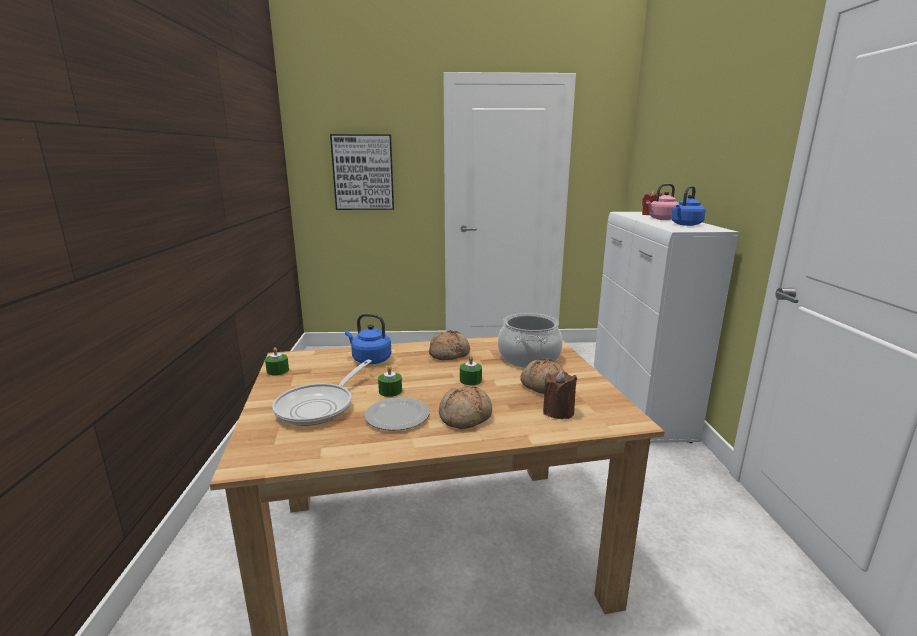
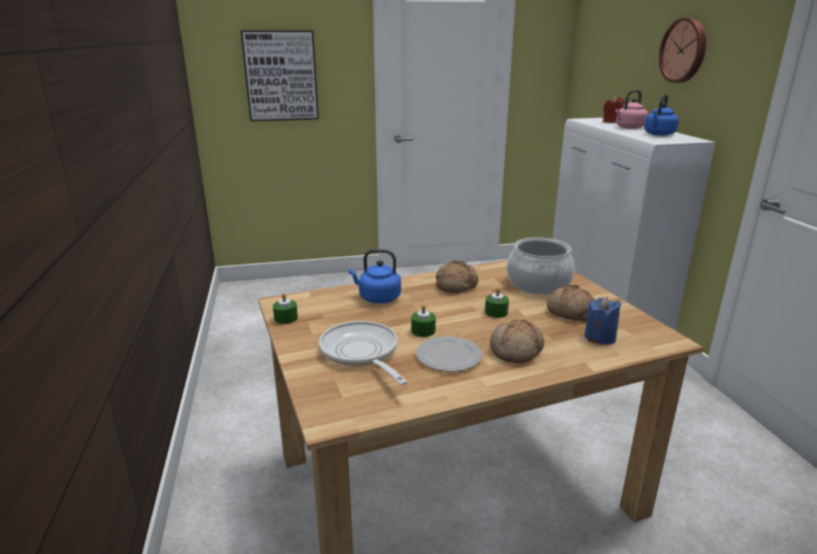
camera: 10 degrees left, 5 degrees up
frying pan [272,359,372,426] -> frying pan turned 135 degrees clockwise [319,321,408,385]
brown candle [543,370,577,419] -> blue candle [584,297,621,345]
none -> wall clock [659,18,706,83]

